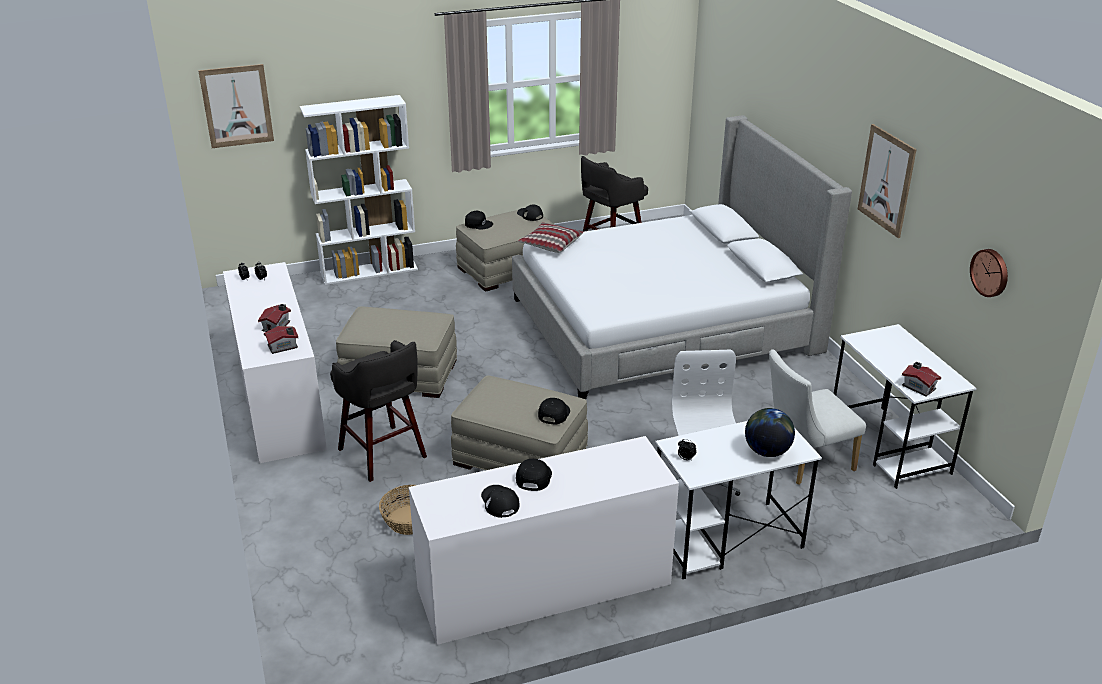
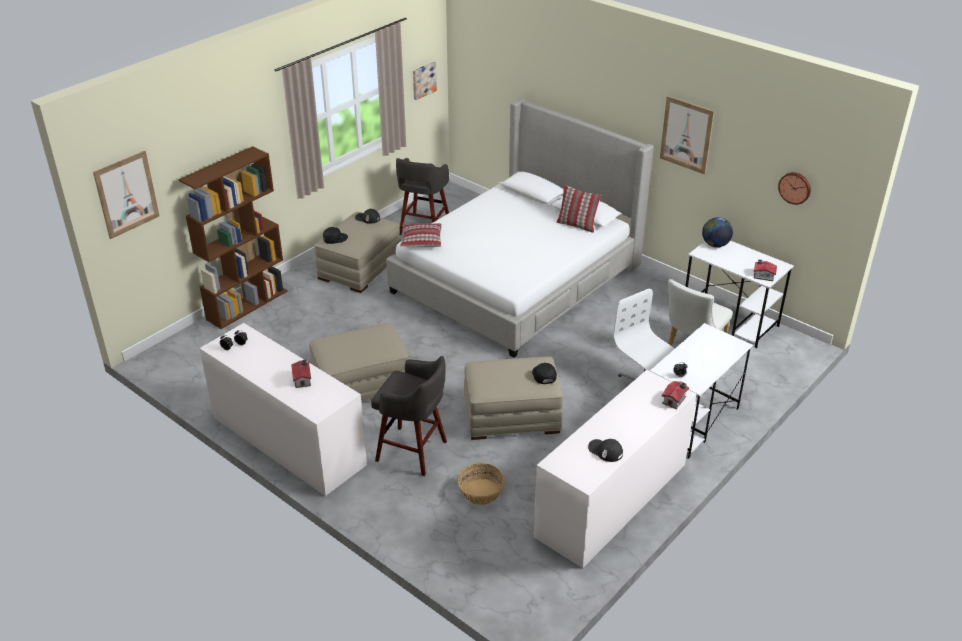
camera: 30 degrees left, 5 degrees up
toy house [264,326,298,354] -> toy house moved to [662,381,689,409]
white bookcase [300,95,418,285] -> brown bookcase [179,146,287,329]
black cap [516,459,552,491] -> none
globe [745,408,795,457] -> globe moved to [702,217,733,247]
none -> picture [413,62,437,100]
none -> pillow [556,185,601,233]

